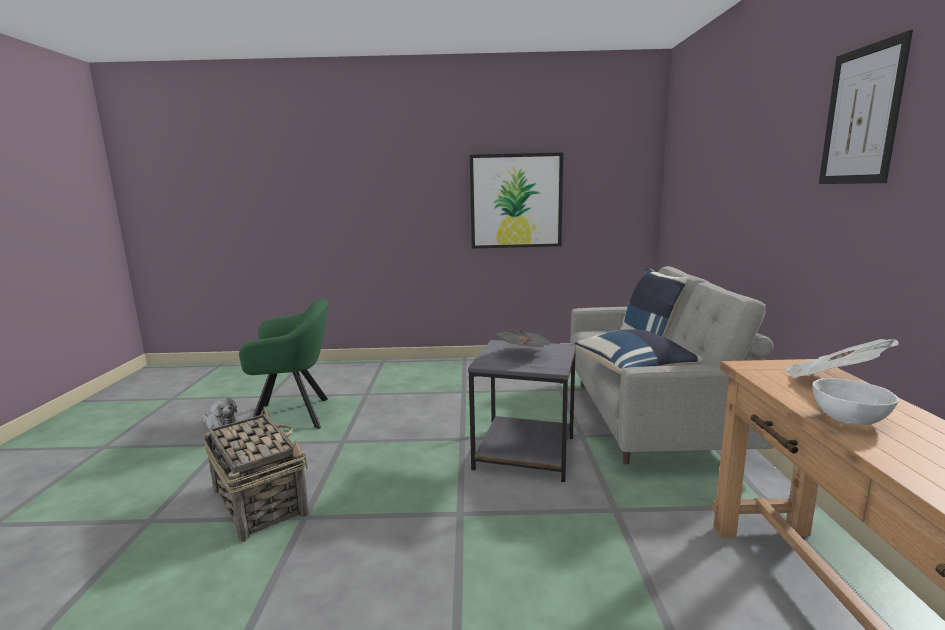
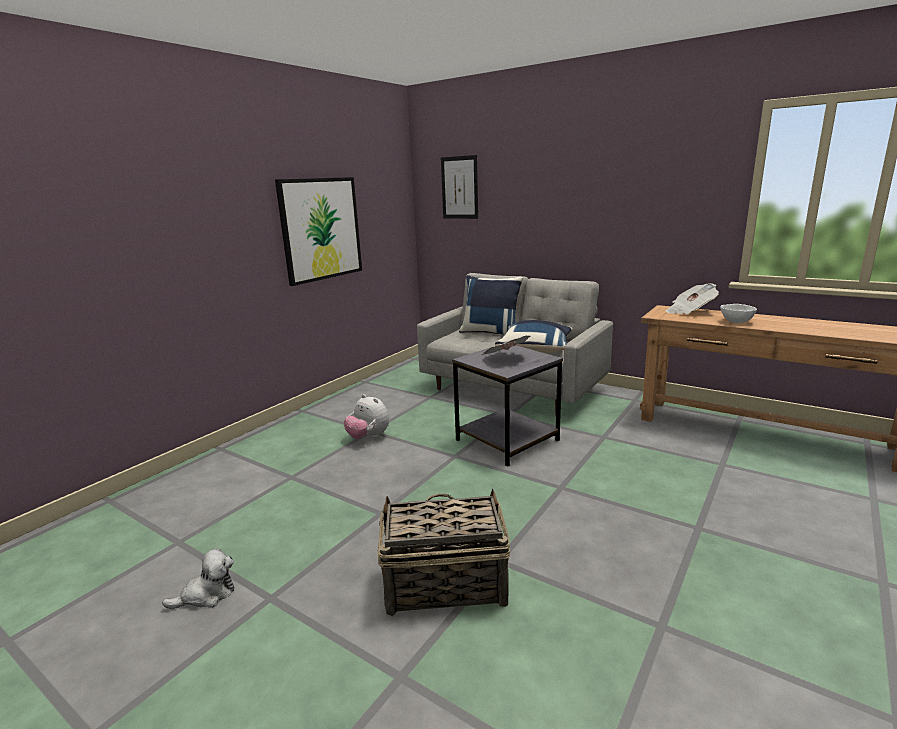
camera: 55 degrees left, 5 degrees up
green armchair [239,299,329,429] -> none
picture [819,30,913,184] -> picture moved to [441,155,478,219]
none -> plush toy [344,394,389,439]

